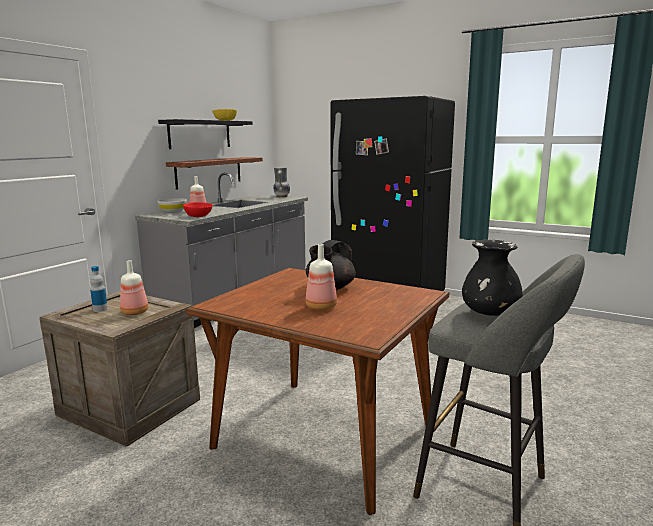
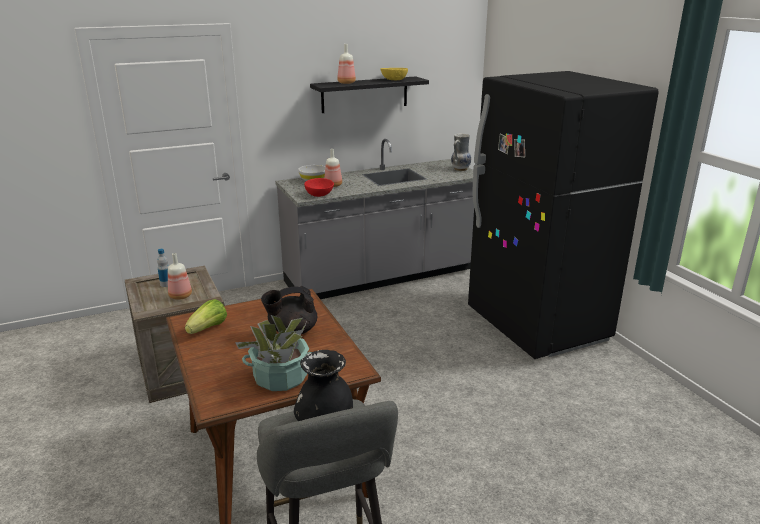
camera: 35 degrees right, 10 degrees up
shelf [166,157,263,190] -> none
bottle [306,244,337,310] -> bottle moved to [337,44,356,84]
none -> lettuce [185,299,227,334]
none -> potted plant [235,315,312,391]

